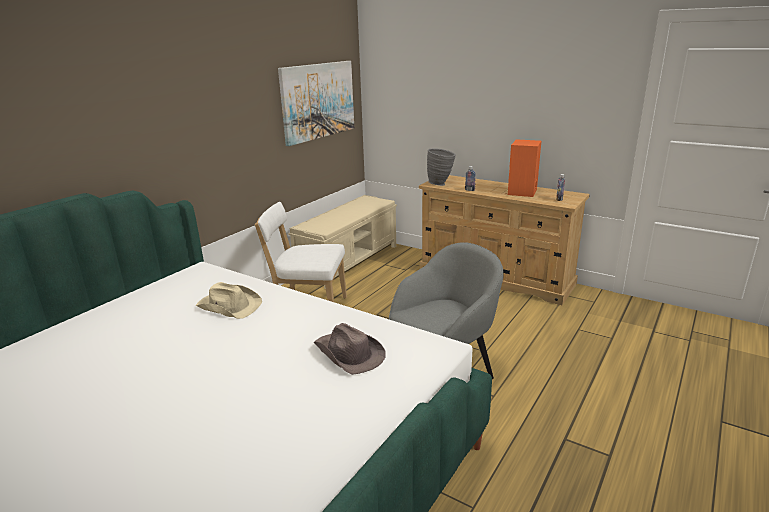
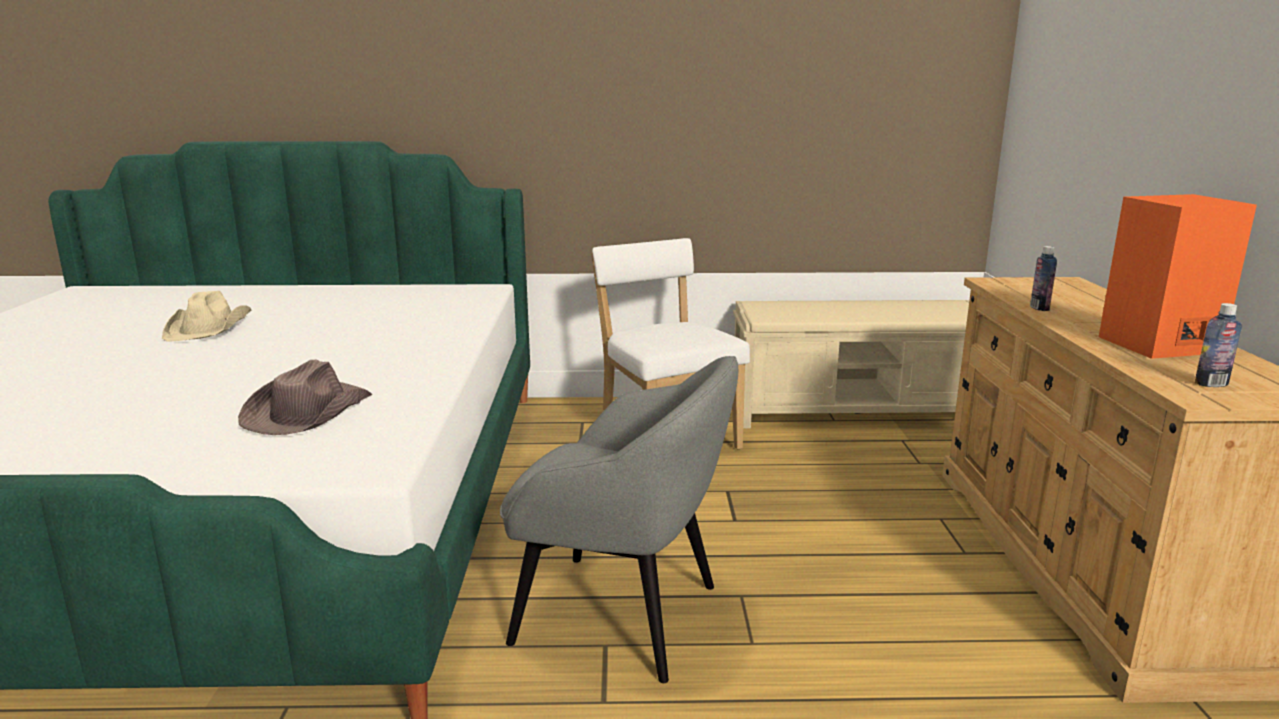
camera: 55 degrees right, 5 degrees down
beige hat [196,282,262,319] -> beige hat moved to [162,291,251,342]
picture [278,61,354,146] -> none
grey vase [427,148,456,186] -> none

